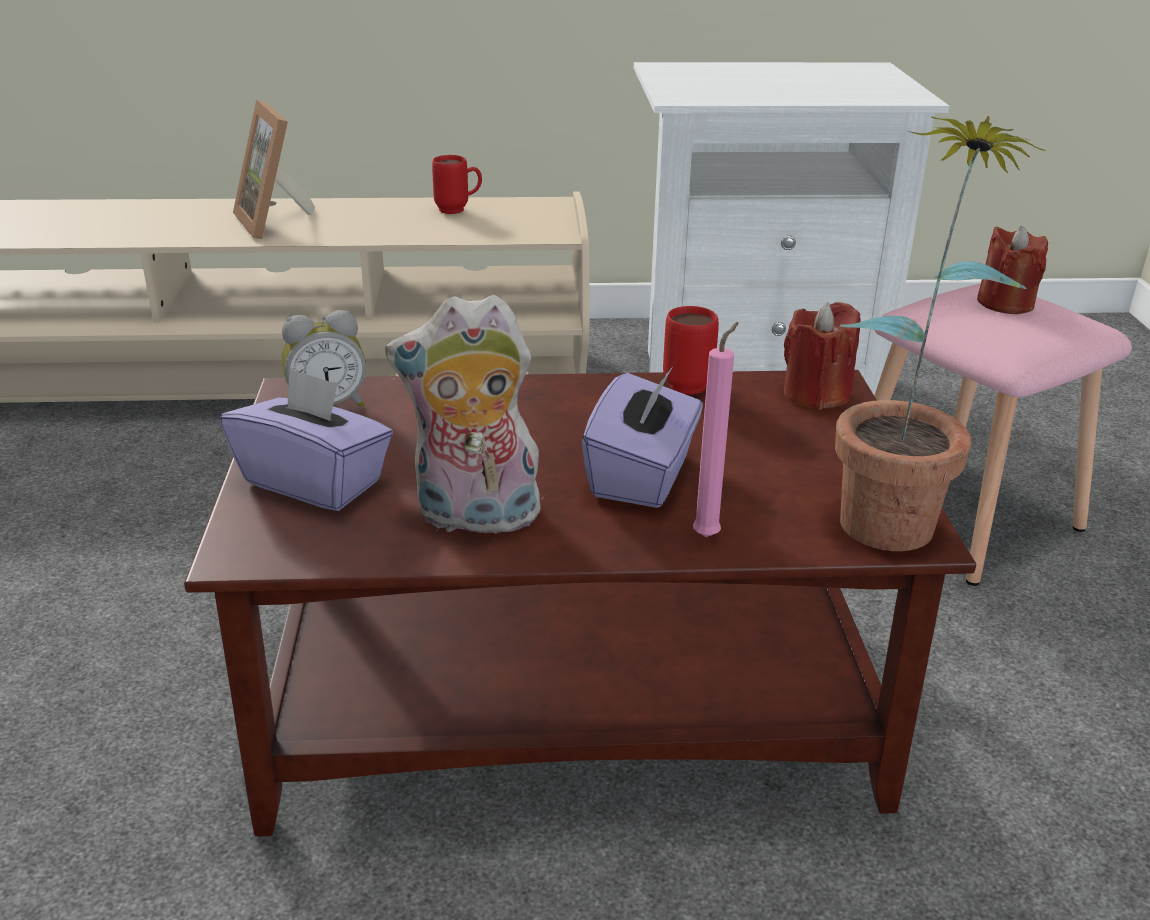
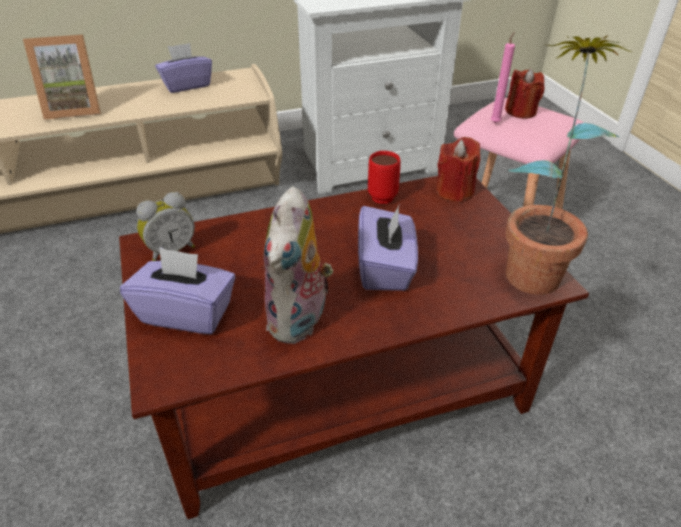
camera: 15 degrees left, 10 degrees up
picture frame [233,100,315,239] -> picture frame turned 60 degrees counterclockwise [23,35,101,120]
plush toy [385,295,543,537] -> plush toy turned 60 degrees counterclockwise [263,186,333,344]
red mug [432,155,482,214] -> purple tissue box [155,43,212,93]
pink candle [693,322,739,537] -> pink candle moved to [491,32,515,123]

